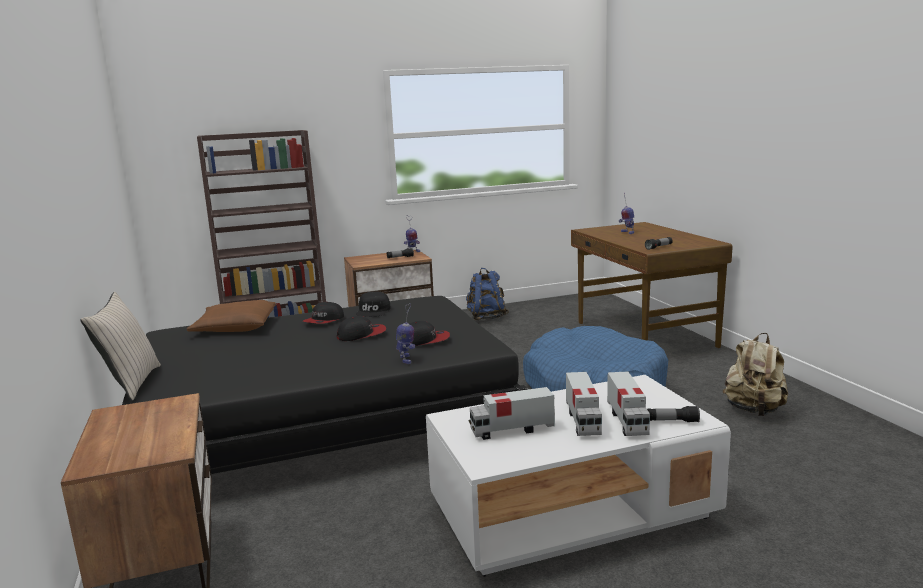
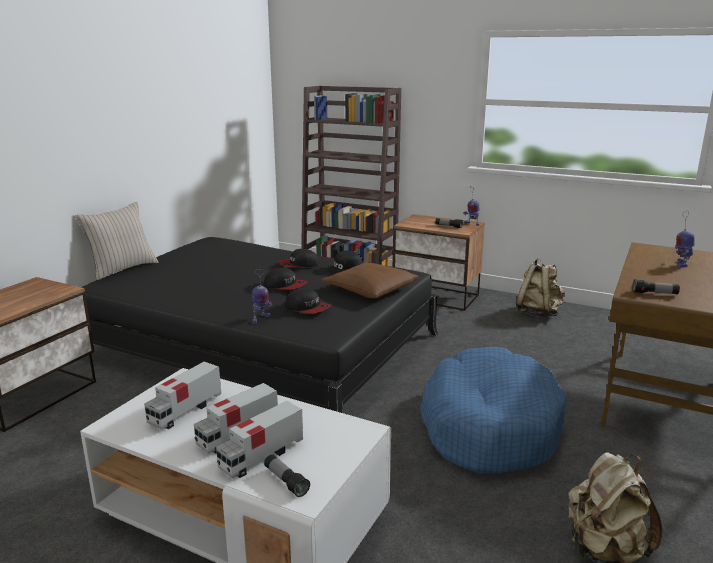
camera: 45 degrees right, 5 degrees up
brown pillow [187,300,276,332] -> brown pillow moved to [321,262,419,298]
blue backpack [466,268,509,321] -> beige backpack [516,258,565,317]
toy truck [468,387,555,440] -> toy truck turned 90 degrees counterclockwise [144,361,221,430]

